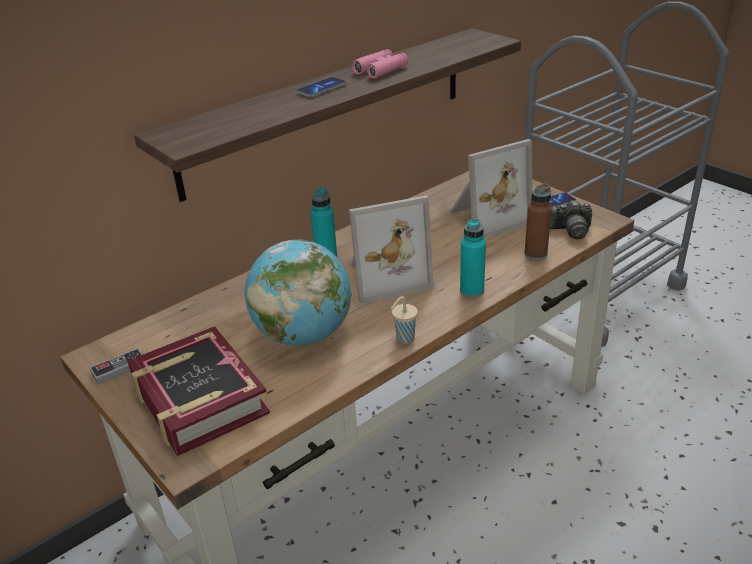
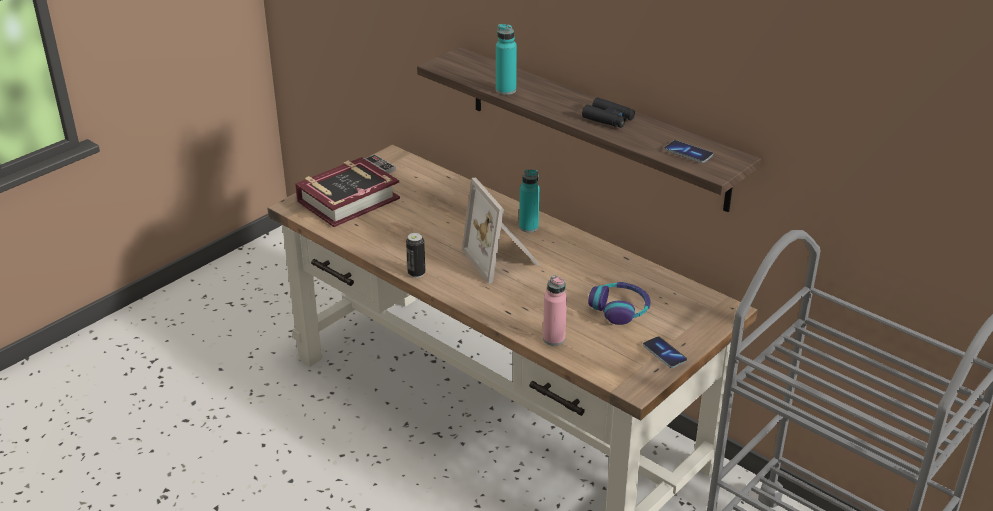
camera: 80 degrees right, 0 degrees up
globe [245,239,352,346] -> none
phone [297,77,346,97] -> phone moved to [664,140,713,163]
pink binoculars [352,49,408,79] -> black binoculars [582,97,635,128]
beige cup [391,296,418,344] -> can [406,233,425,278]
picture frame [450,139,533,239] -> headphones [588,282,651,325]
turquoise bottle [460,218,486,298] -> turquoise bottle moved to [496,24,517,95]
brown bottle [524,184,552,260] -> pink bottle [543,275,567,346]
camera [550,200,592,239] -> none

